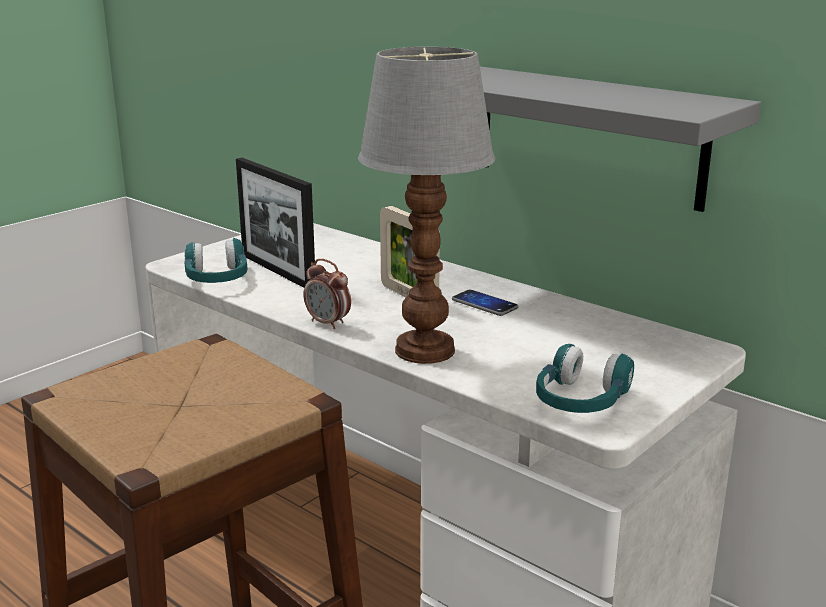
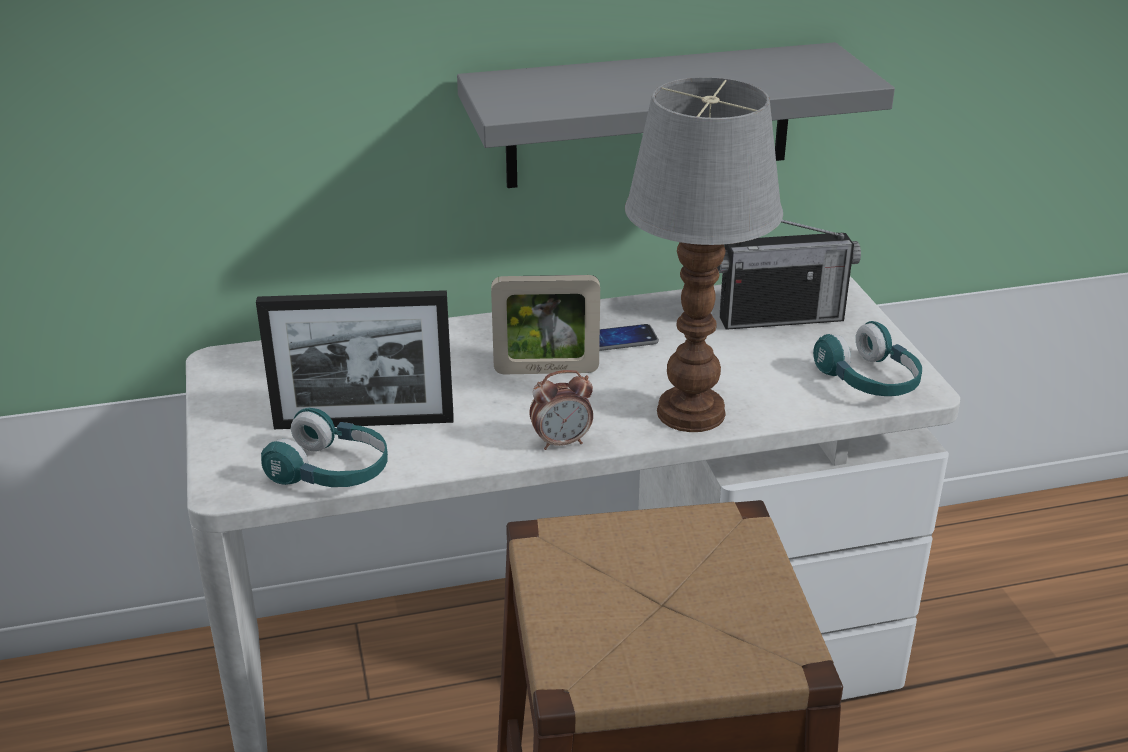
camera: 55 degrees left, 10 degrees up
none -> radio [717,220,861,330]

